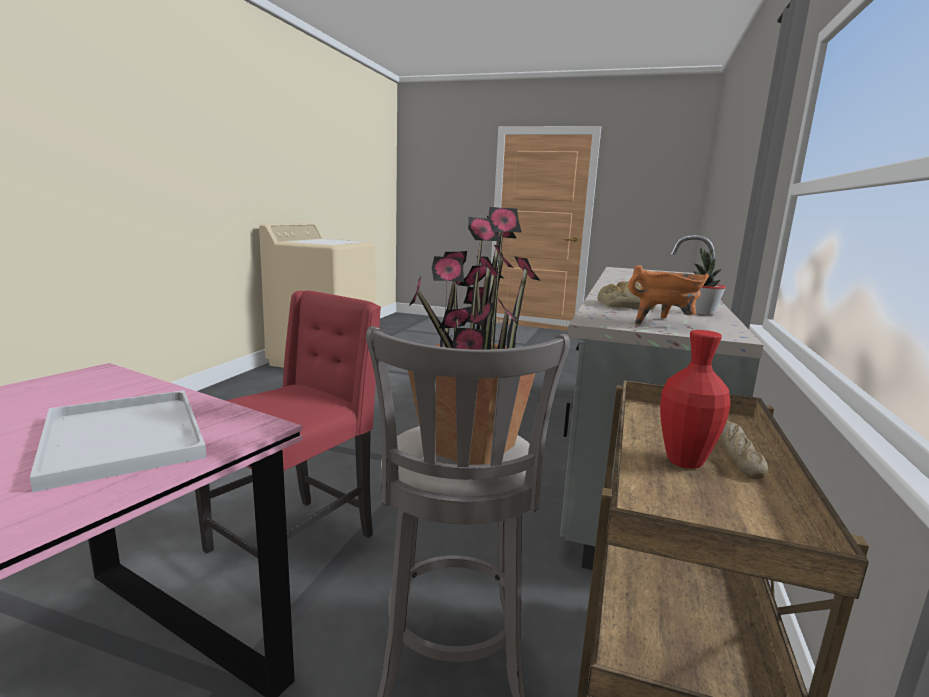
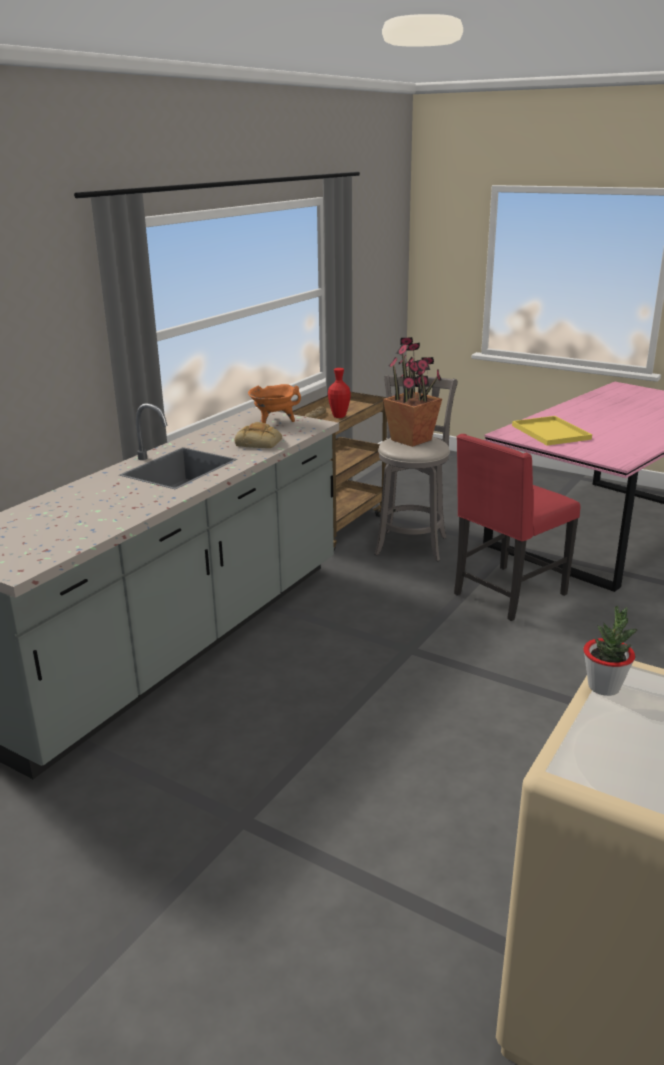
camera: 165 degrees left, 10 degrees up
white tray [30,390,207,492] -> yellow tray [512,416,592,446]
potted plant [694,248,726,315] -> potted plant moved to [583,606,638,696]

